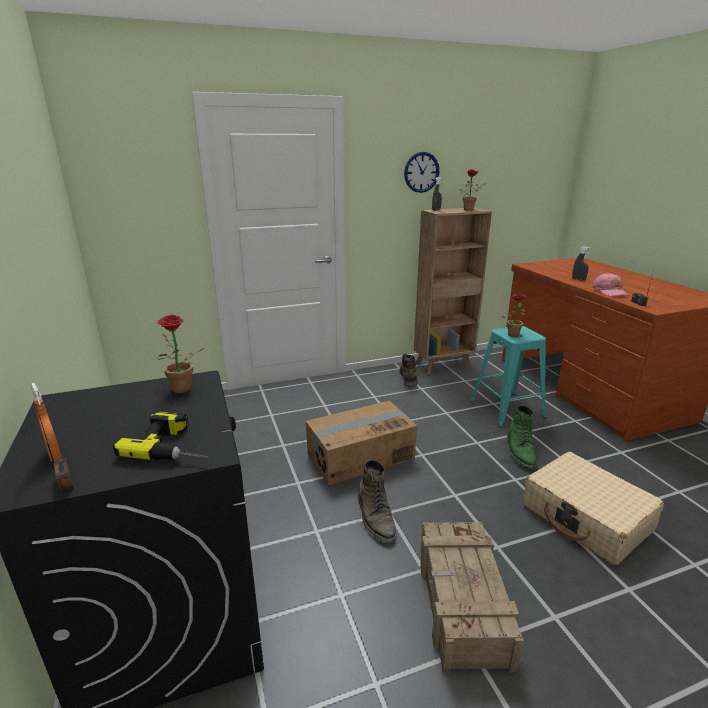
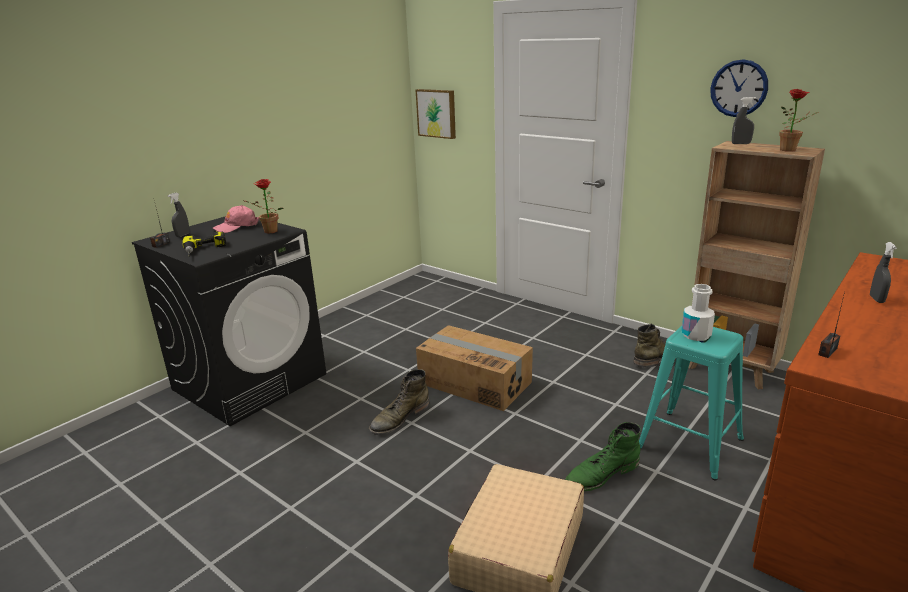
camera: 60 degrees right, 0 degrees up
orange spray bottle [31,383,62,462] -> grey spray bottle [168,193,190,237]
crate [420,522,524,673] -> none
potted plant [501,294,526,337] -> white bottle [682,284,715,341]
pink cap [593,273,629,296] -> pink cap moved to [213,205,259,233]
none -> picture [416,89,456,139]

